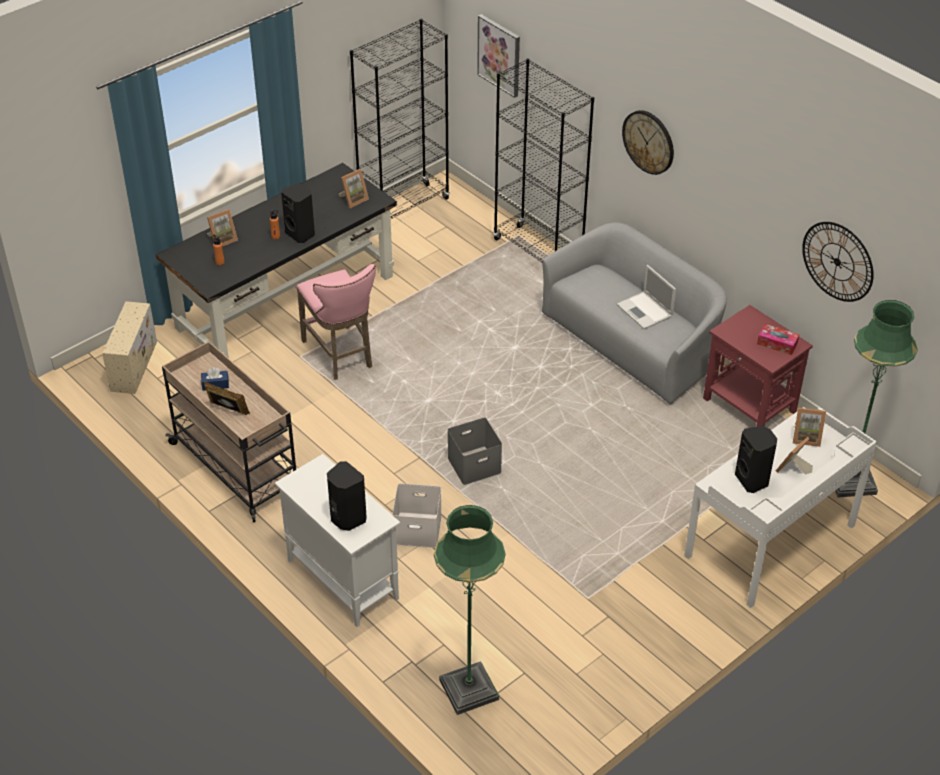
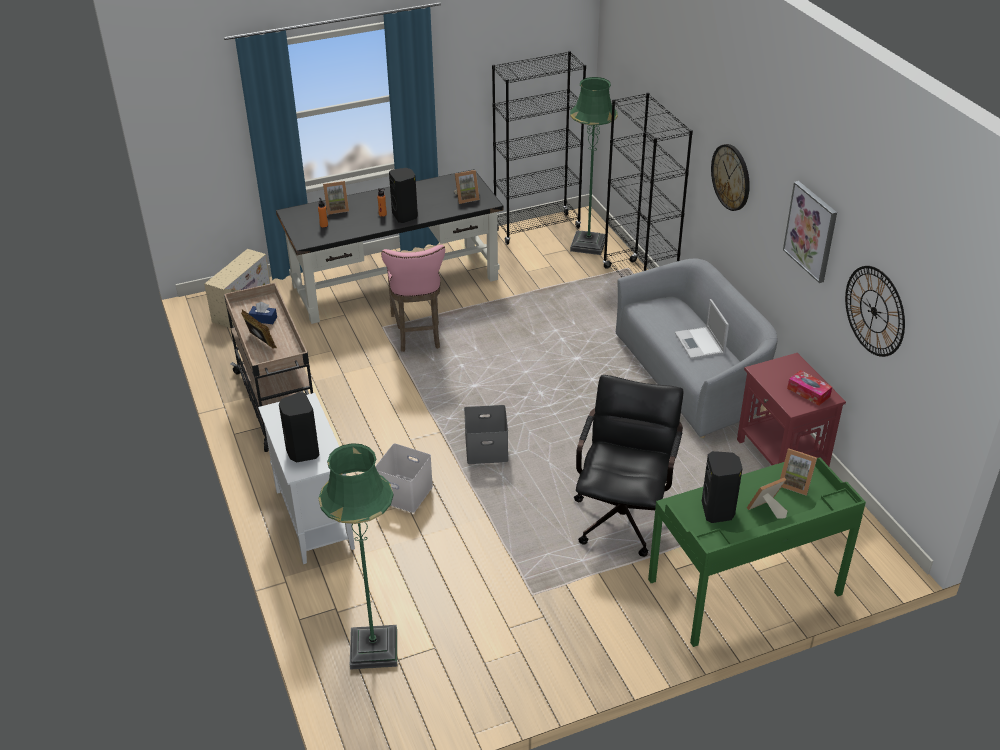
camera: 20 degrees right, 5 degrees down
picture [477,14,520,98] -> picture moved to [783,181,837,283]
white desk [684,407,877,608] -> green desk [648,457,866,647]
green floor lamp [835,300,918,498] -> green floor lamp moved to [570,77,618,255]
none -> black office chair [574,375,683,557]

